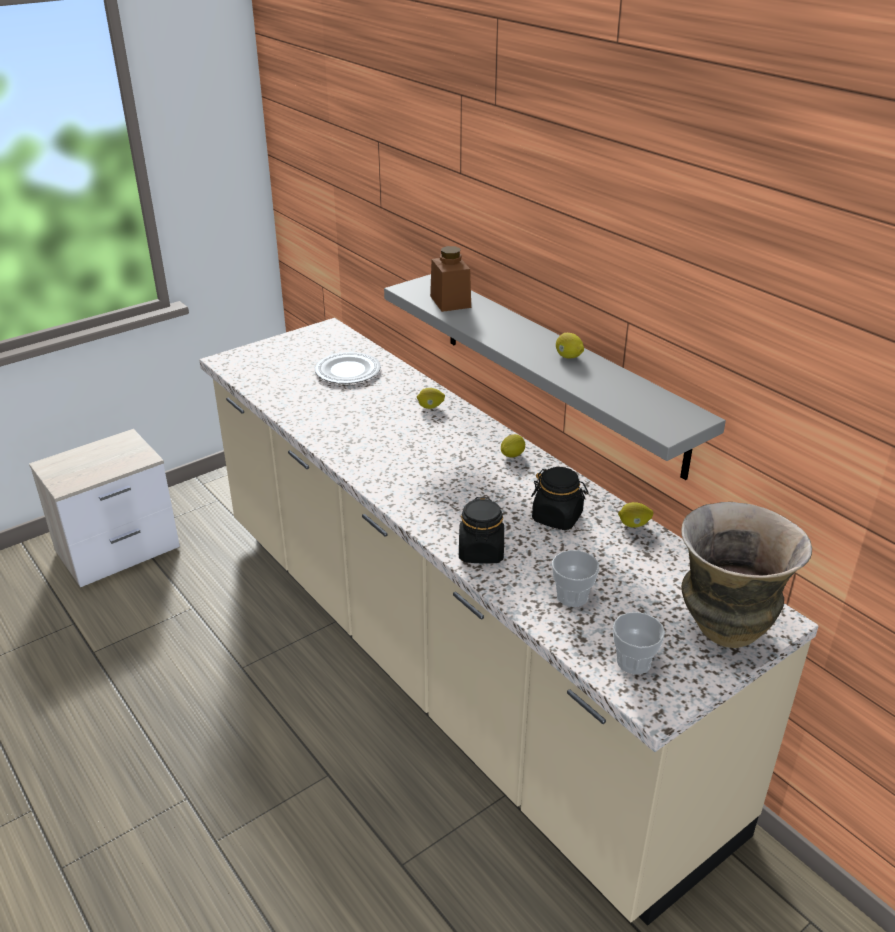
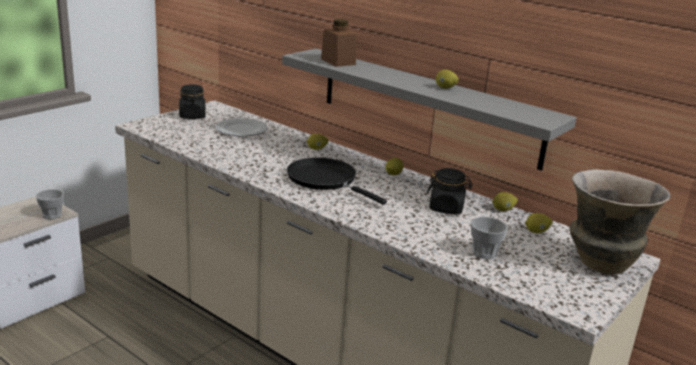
camera: 15 degrees left, 10 degrees down
black jar [459,497,504,564] -> black jar moved to [179,84,205,119]
cup [613,612,665,675] -> cup moved to [36,189,64,219]
none -> black frying pan [287,157,387,205]
none -> lemon [525,213,553,233]

